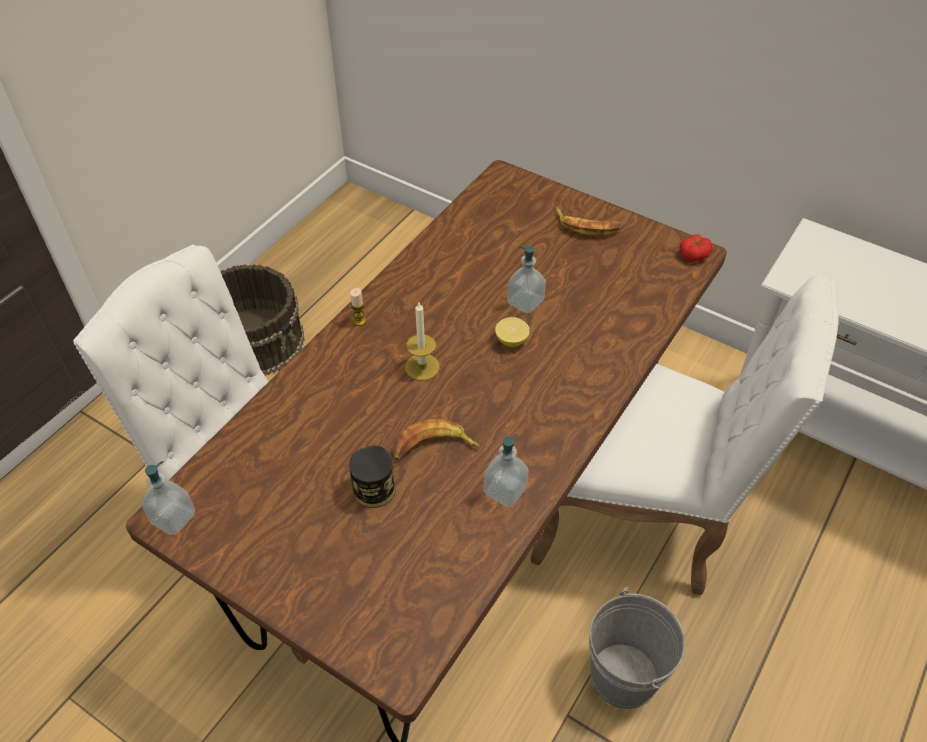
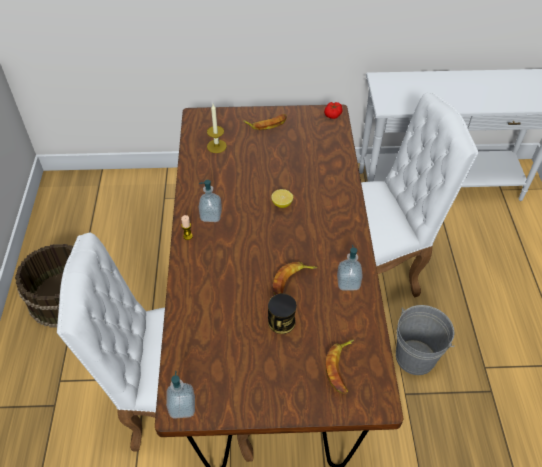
camera: 35 degrees left, 0 degrees up
candle [405,302,440,381] -> candle moved to [207,104,227,153]
soap dispenser [507,246,546,314] -> soap dispenser moved to [199,180,222,222]
none -> banana [326,340,354,394]

